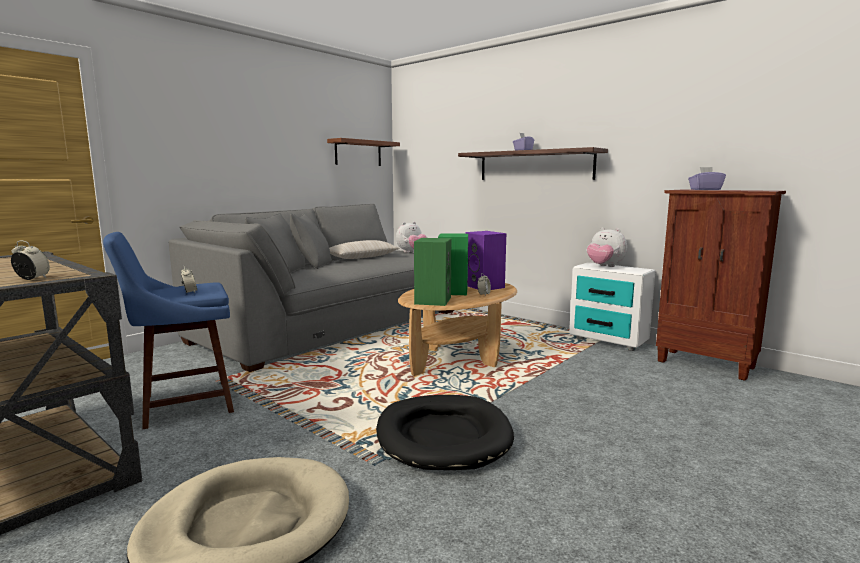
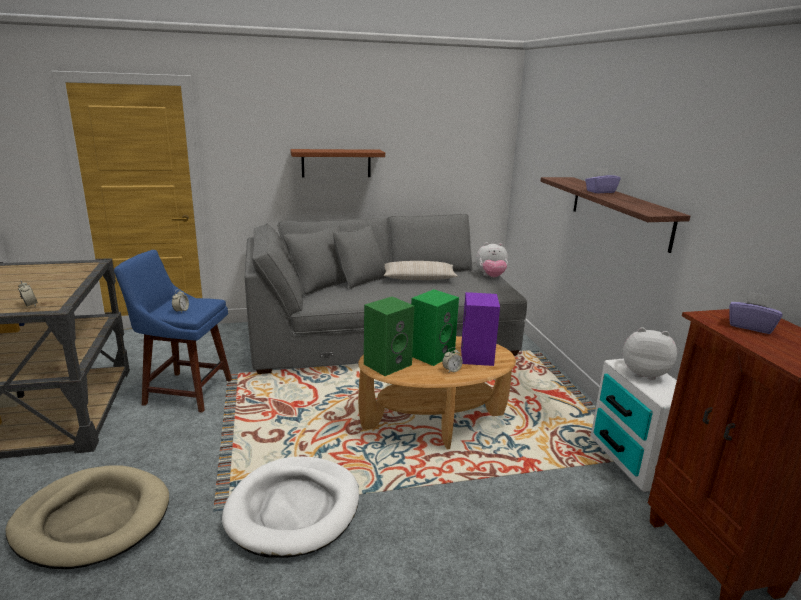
camera: 35 degrees right, 10 degrees up
brown shelf [327,138,400,166] -> brown shelf moved to [290,149,385,178]
black dog bed [376,395,514,470] -> white dog bed [222,456,359,558]
plush toy [587,227,627,267] -> plush toy turned 120 degrees clockwise [623,327,677,380]

